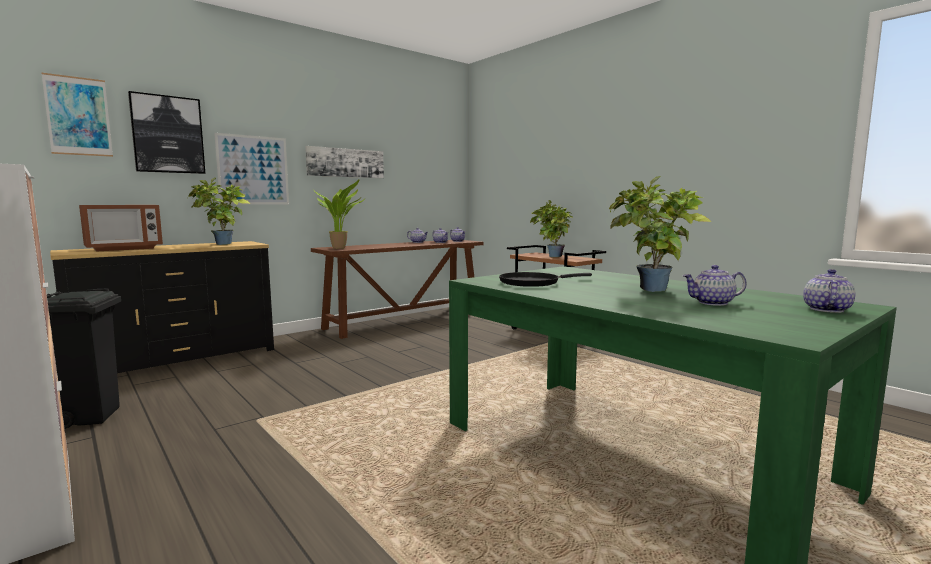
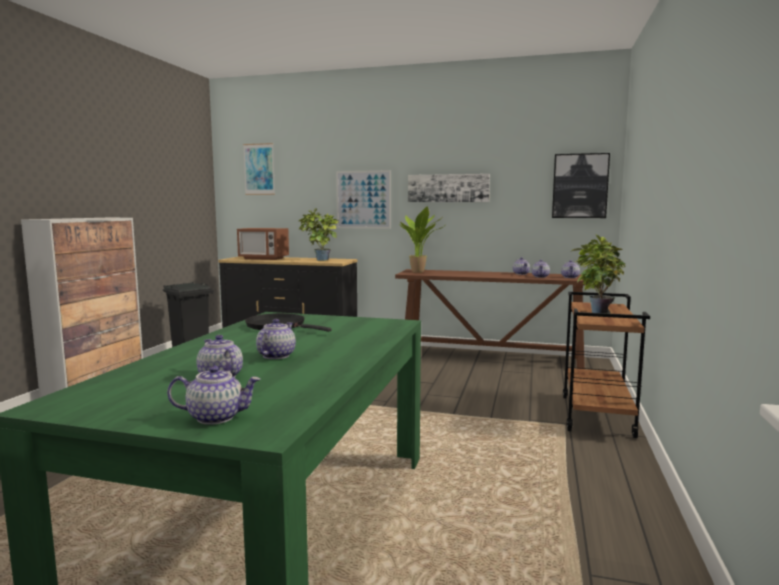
camera: 55 degrees right, 0 degrees up
picture [128,91,205,174] -> picture moved to [552,153,610,218]
potted plant [609,176,711,292] -> teapot [256,319,296,359]

